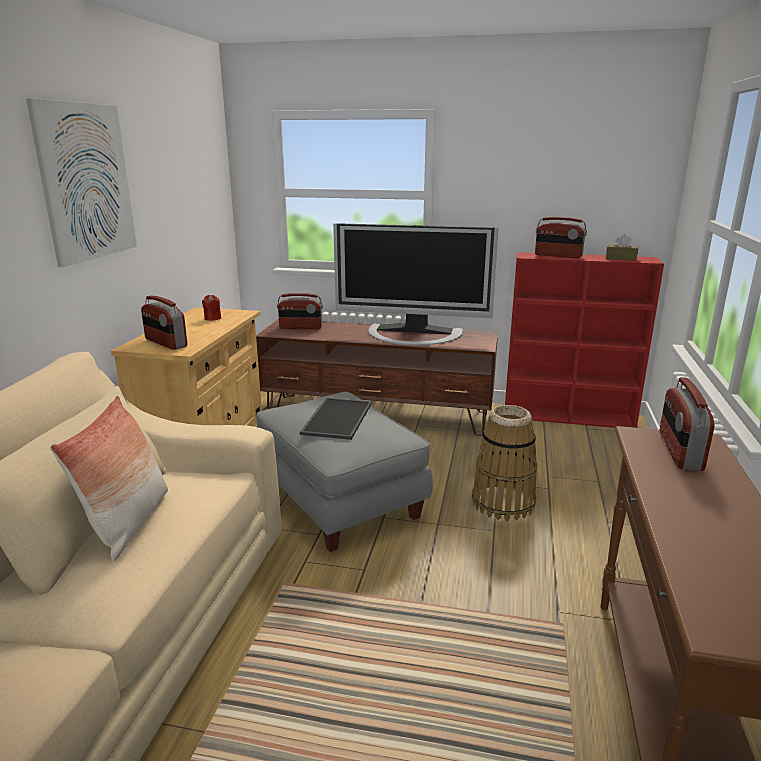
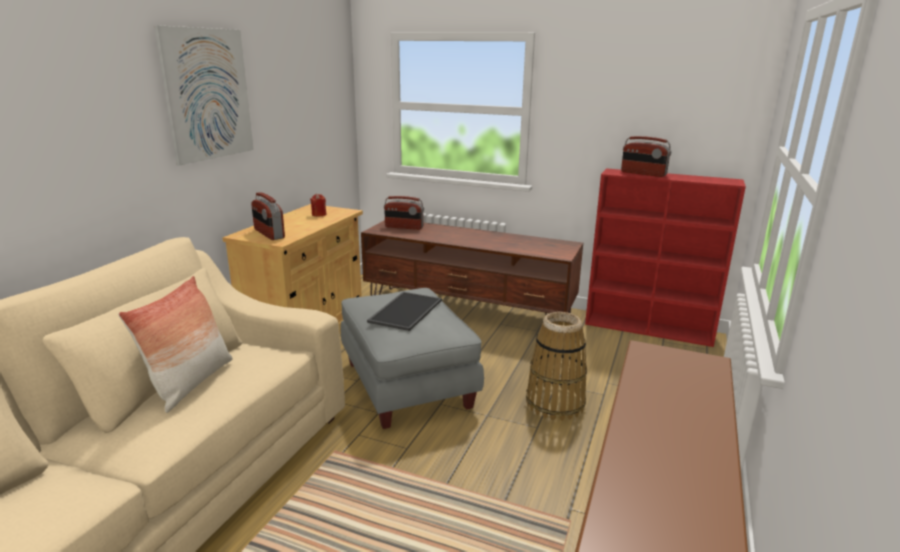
camera: 10 degrees right, 0 degrees up
television [333,223,499,345] -> none
brown tissue box [606,234,638,261] -> none
radio [660,377,715,471] -> none

